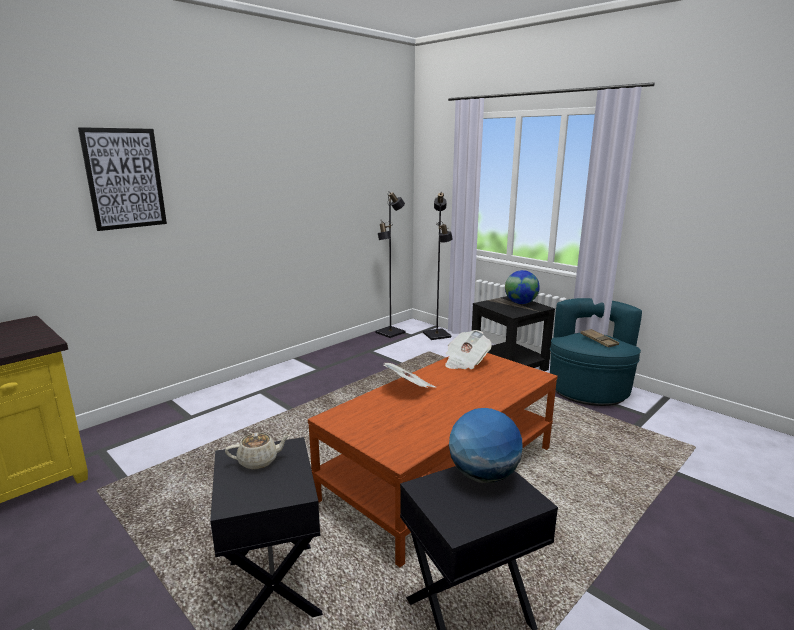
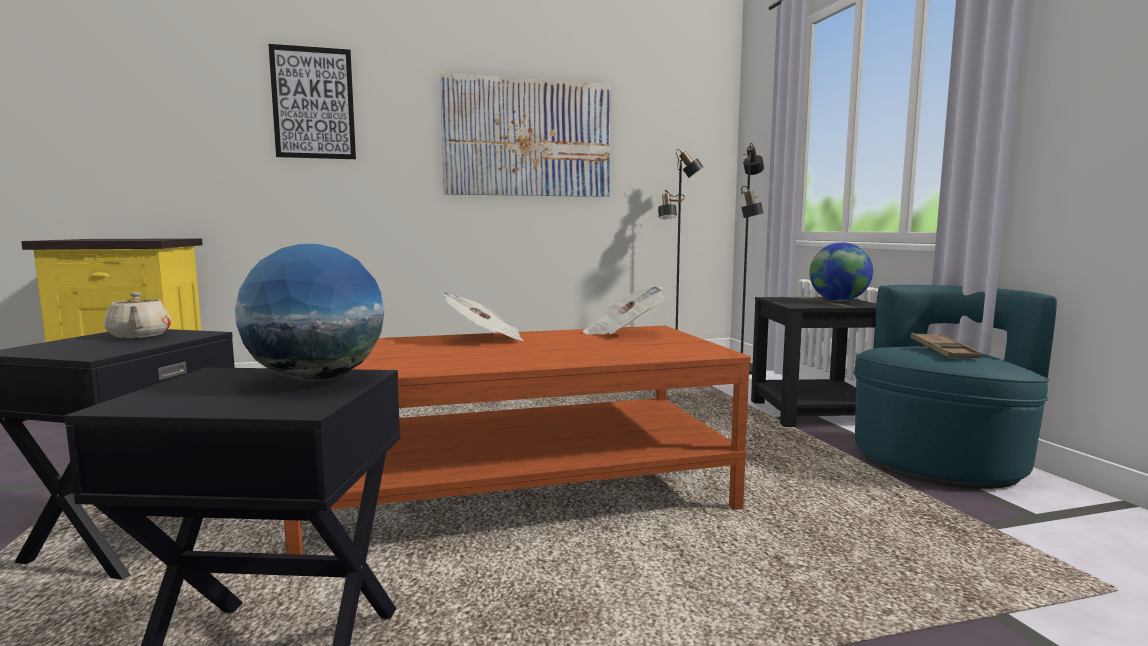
camera: 30 degrees right, 10 degrees down
beige teapot [225,432,290,469] -> beige teapot turned 45 degrees clockwise [104,292,171,338]
none -> picture [440,73,610,197]

